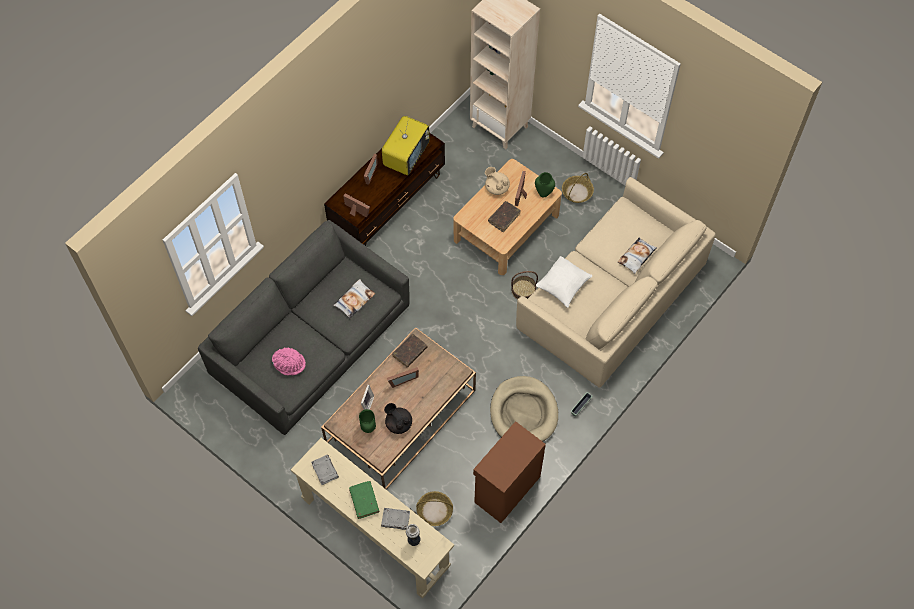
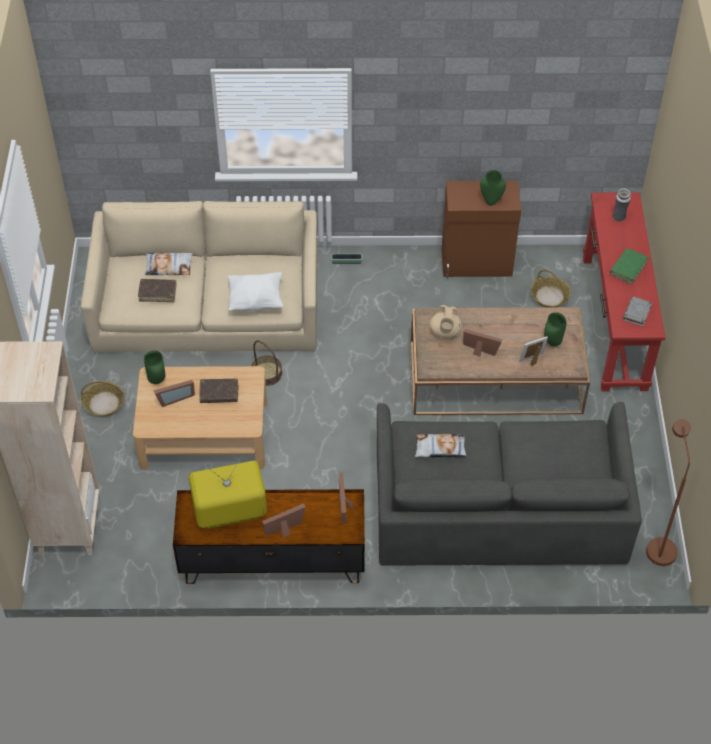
camera: 130 degrees left, 10 degrees down
pink hat [272,347,306,376] -> none
beige console table [291,438,454,599] -> red console table [583,192,666,391]
grey book [381,508,410,530] -> none
black teapot [384,403,412,434] -> none
brown book [392,334,428,368] -> brown book moved to [138,279,176,302]
beige teapot [485,167,510,195] -> beige teapot moved to [430,305,462,338]
beige dog bed [490,376,558,442] -> none
none -> green vase [480,170,506,206]
none -> brown floor lamp [646,419,691,566]

